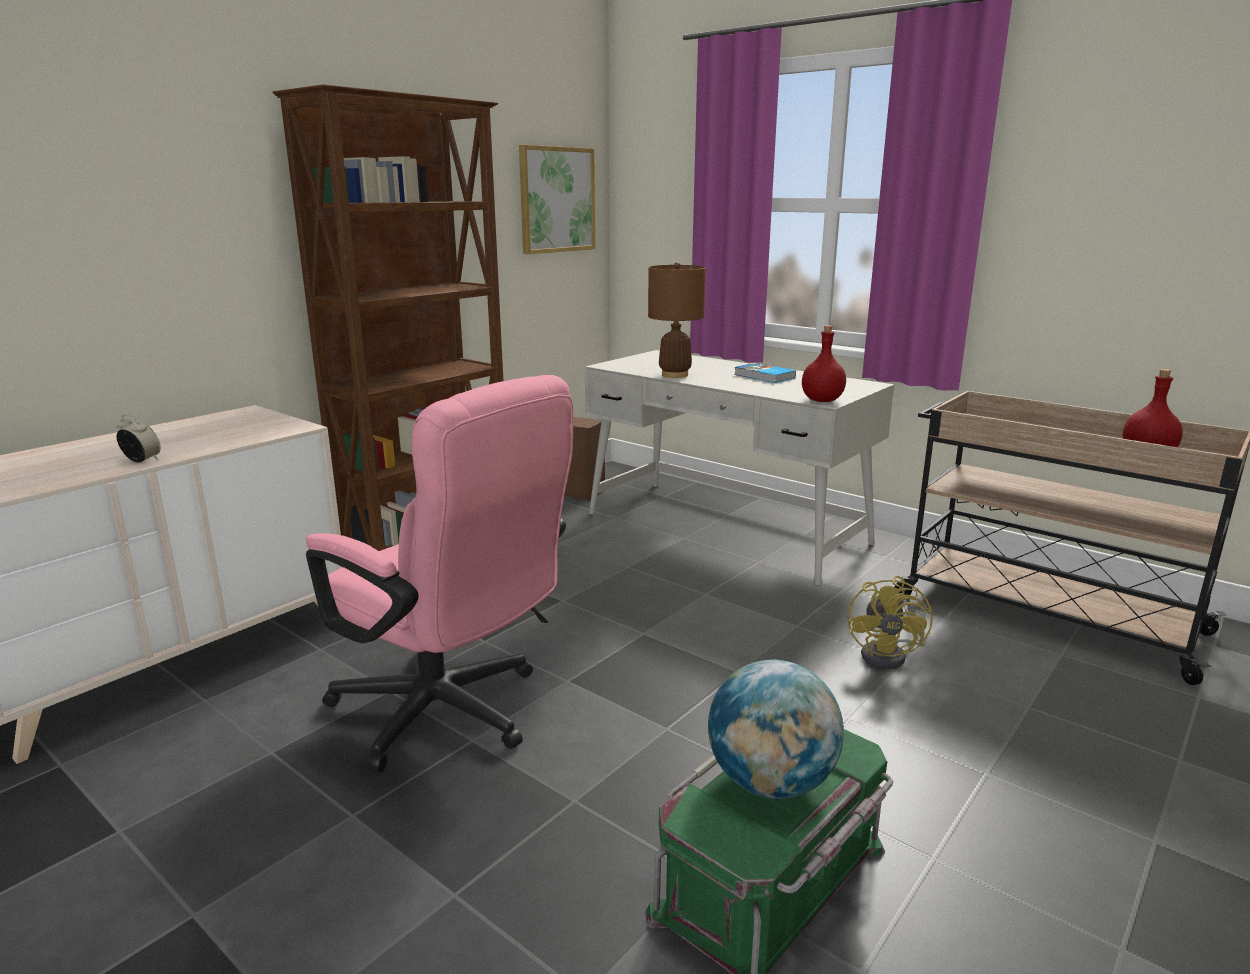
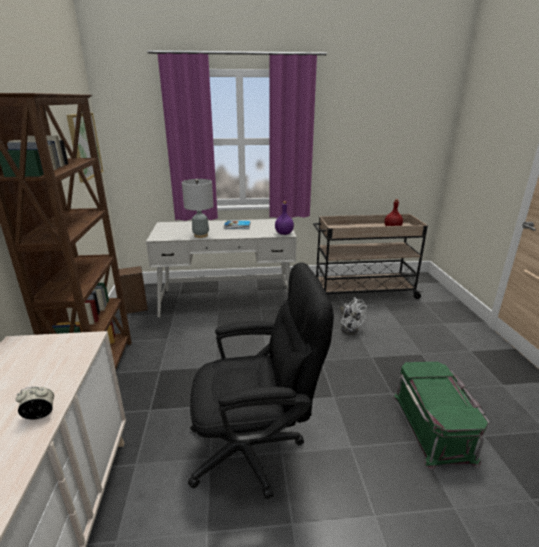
camera: 45 degrees left, 5 degrees up
pink office chair [306,375,573,772] -> black office chair [188,263,334,499]
brown table lamp [648,262,706,378] -> grey table lamp [182,179,213,238]
globe [708,659,844,799] -> none
red bottle [802,325,846,402] -> purple bottle [275,201,294,235]
yellow fan [848,576,933,669] -> white fan [340,297,367,334]

